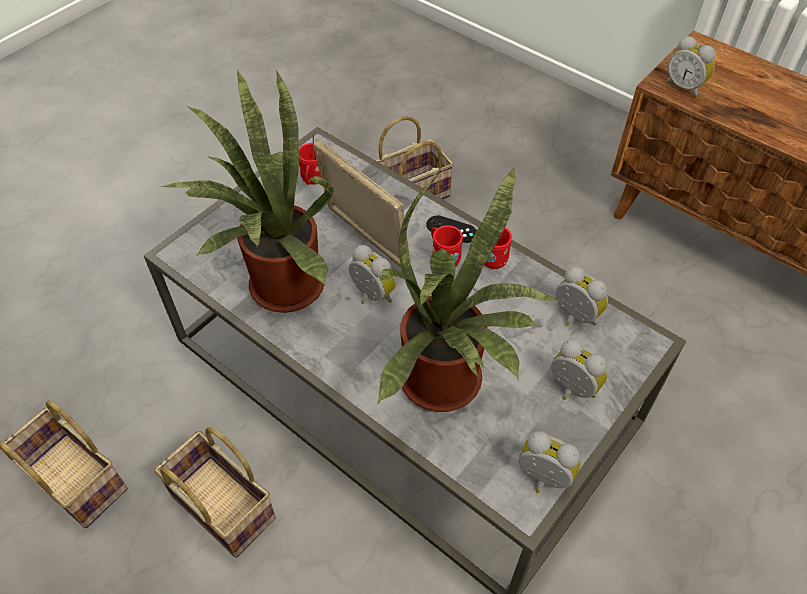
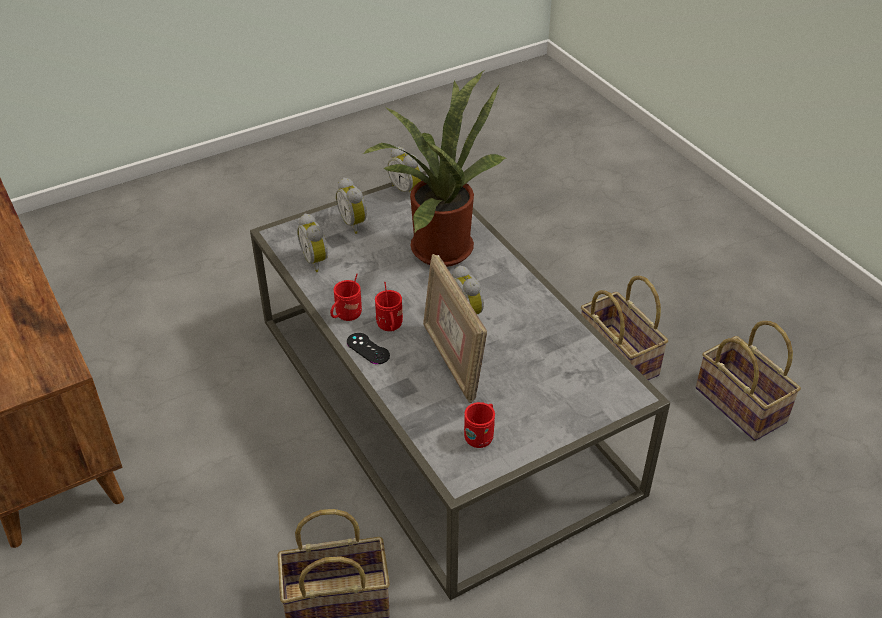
camera: 160 degrees left, 10 degrees down
potted plant [160,71,334,313] -> none
alarm clock [666,36,716,98] -> none

